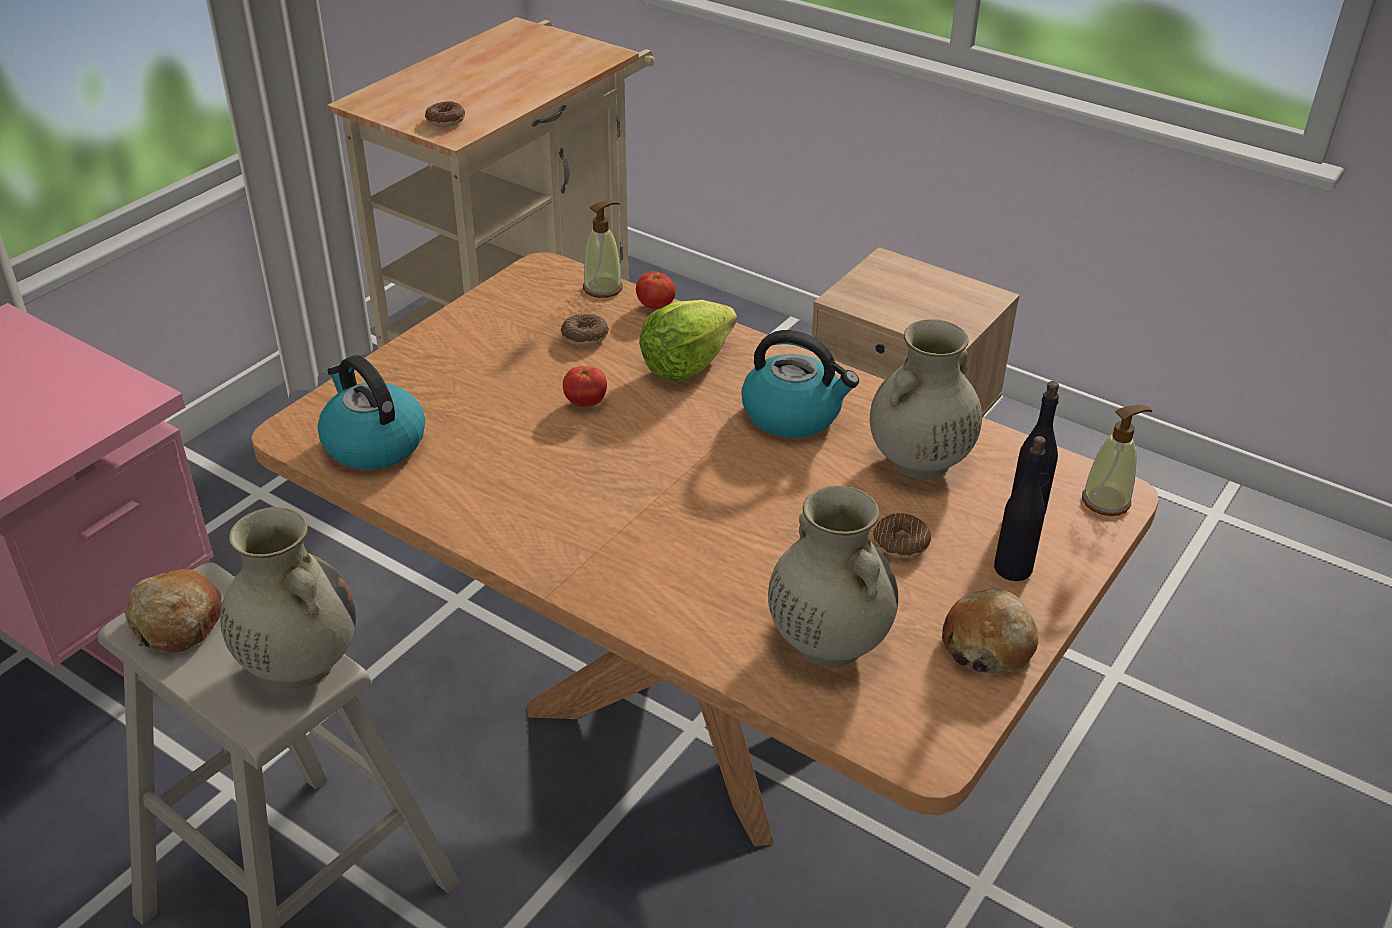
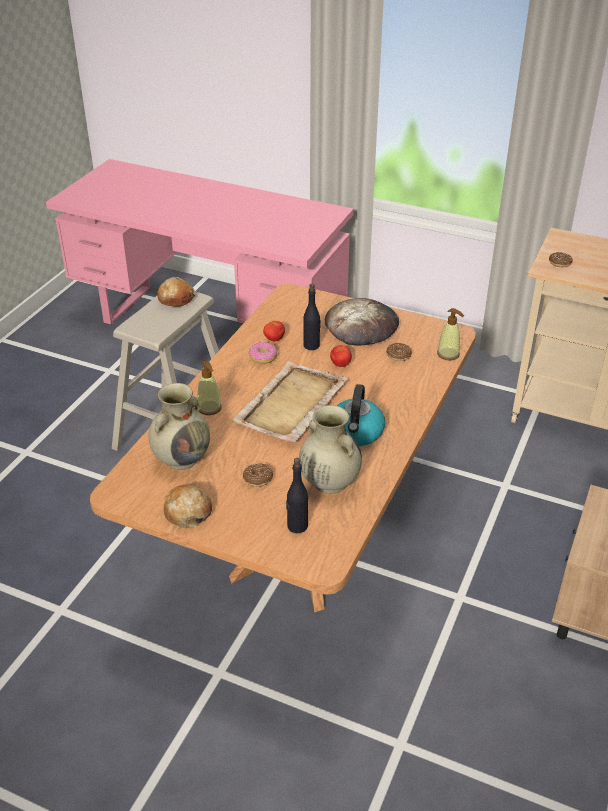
camera: 80 degrees right, 0 degrees up
beige vase [220,507,356,688] -> none
kettle [318,355,425,470] -> none
tomato [636,271,676,309] -> tomato moved to [263,321,285,341]
lettuce [639,300,737,382] -> none
black bottle [994,436,1046,581] -> black bottle moved to [303,284,321,350]
soap dispenser [1082,405,1153,516] -> soap dispenser moved to [197,360,222,415]
none -> beige tray [232,361,348,443]
none -> donut [249,342,277,364]
none -> bread [325,298,399,346]

